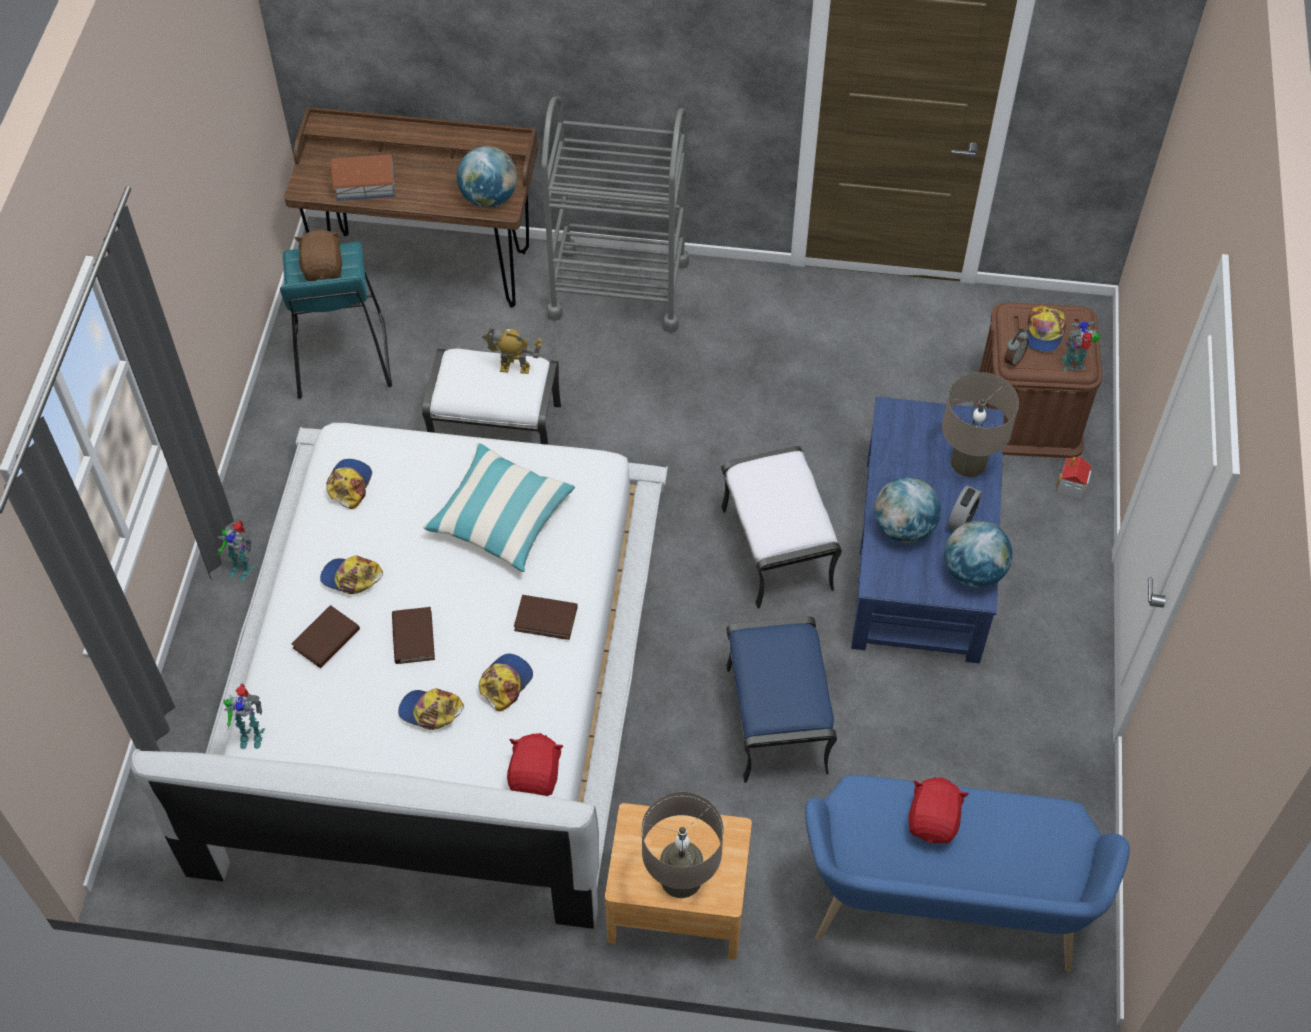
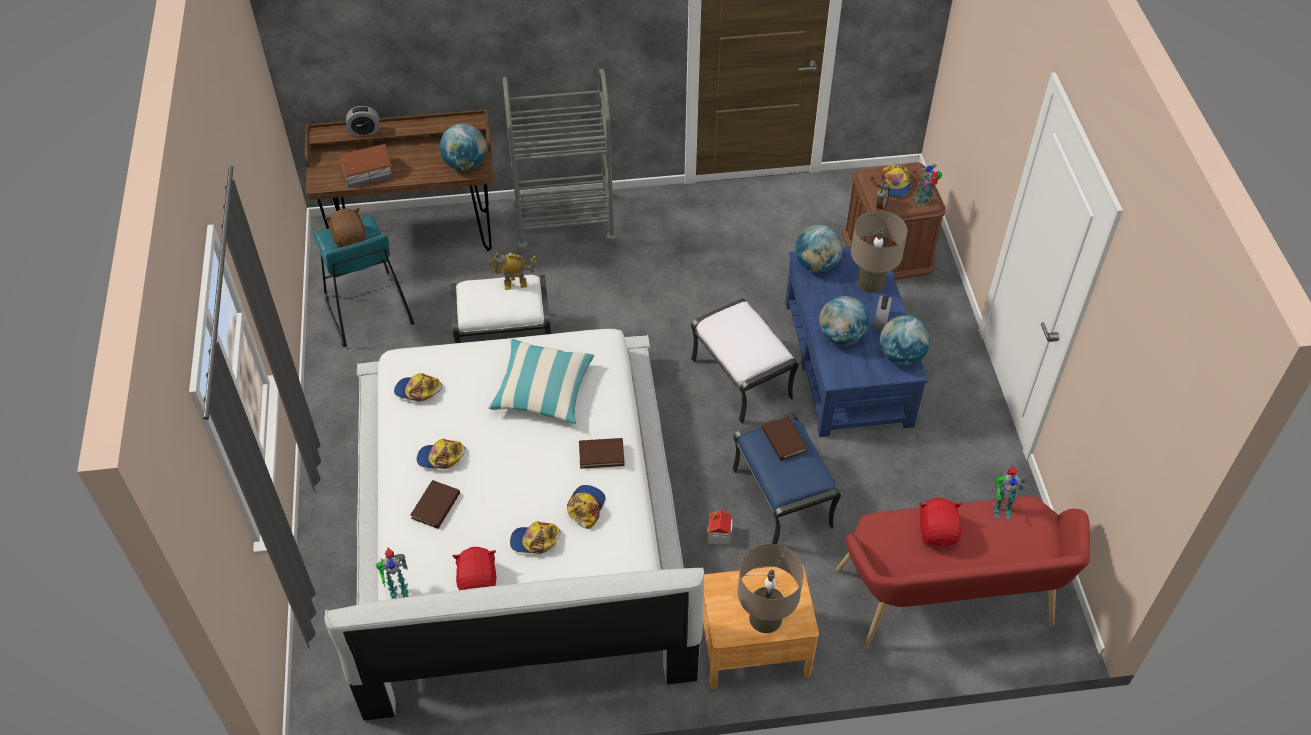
camera: 15 degrees left, 5 degrees down
toy robot [216,521,255,581] -> toy robot moved to [993,465,1027,520]
cap [326,459,372,509] -> cap turned 75 degrees counterclockwise [394,373,442,402]
brown book [392,607,435,664] -> brown book moved to [762,416,807,461]
red plush toy [507,733,563,796] -> red plush toy moved to [453,547,496,590]
blue bench [805,775,1130,972] -> red bench [836,496,1090,649]
toy house [1056,456,1091,499] -> toy house moved to [707,510,732,545]
none -> alarm clock [346,106,380,137]
none -> globe [795,225,843,272]

